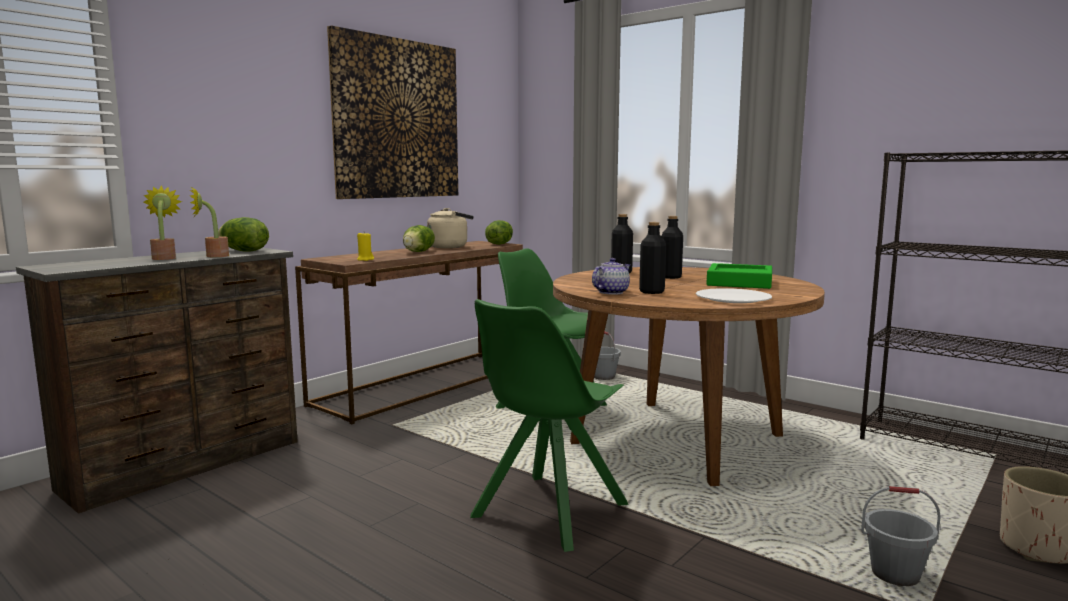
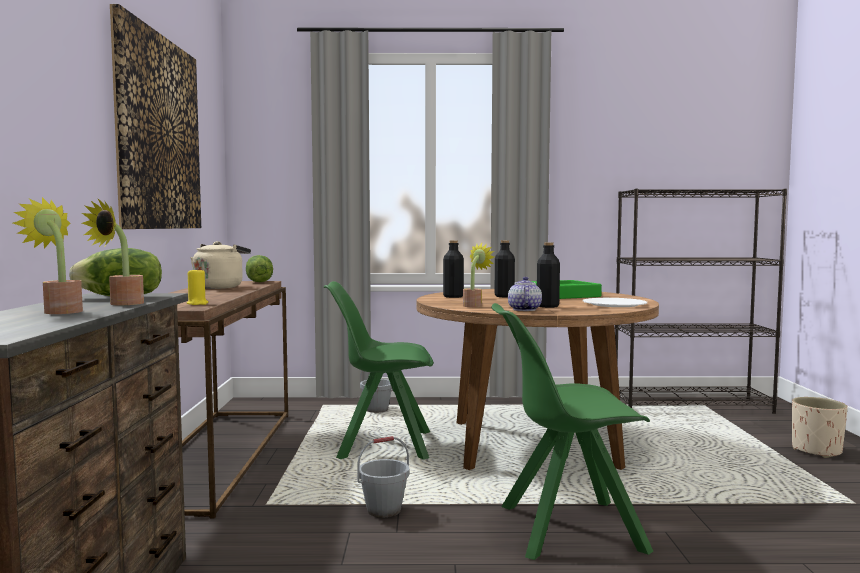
camera: 40 degrees left, 5 degrees down
lettuce [403,225,435,252] -> none
green chair [470,299,628,552] -> green chair turned 90 degrees clockwise [491,303,653,560]
grey bucket [861,486,941,586] -> grey bucket moved to [357,436,409,517]
none -> potted plant [463,243,494,307]

